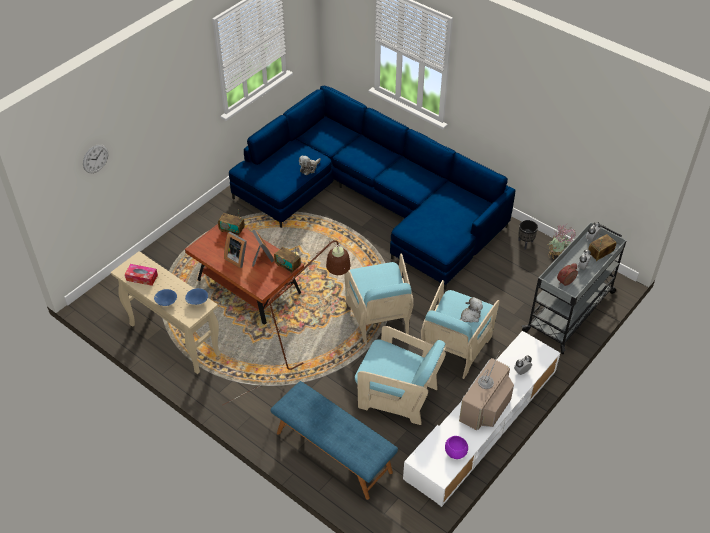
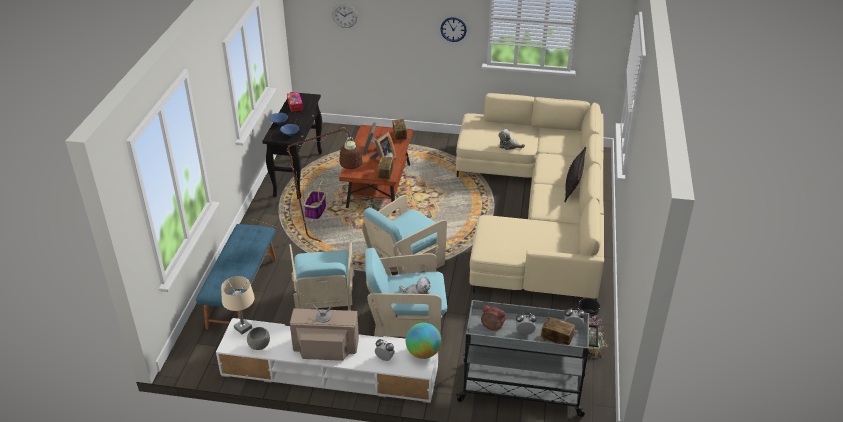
camera: 60 degrees right, 10 degrees down
beige console table [111,251,221,374] -> black console table [262,92,322,199]
blue sofa [229,86,516,290] -> beige sofa [456,93,604,301]
purple bowl [445,436,468,459] -> grey bowl [247,327,270,350]
none -> beige table lamp [221,276,255,334]
none -> basket [303,179,326,219]
none -> globe [406,323,441,359]
none -> wall clock [440,17,467,42]
none -> pillow [564,147,586,202]

